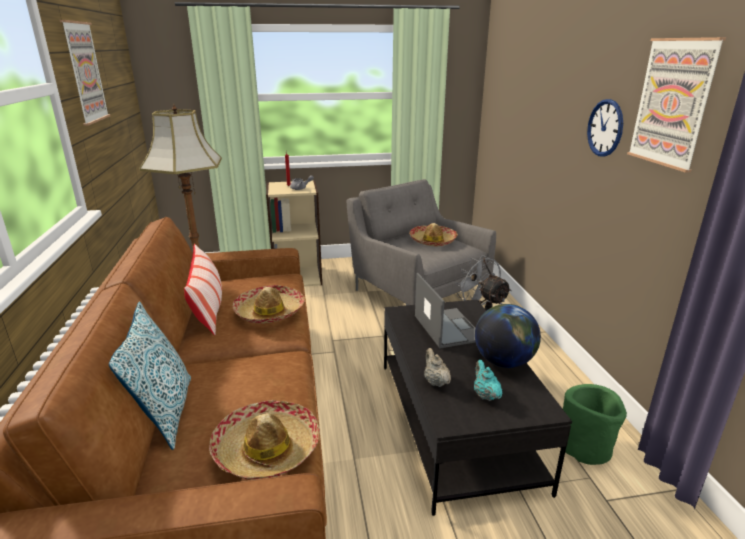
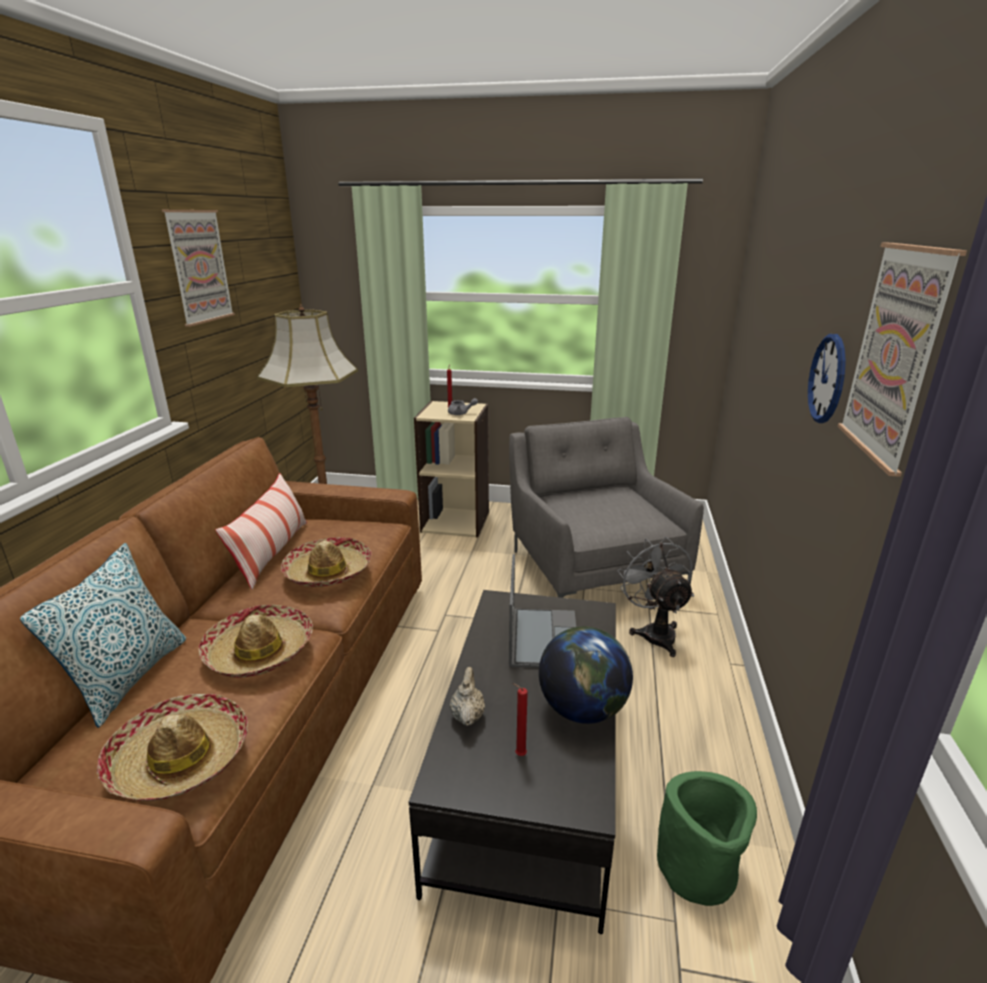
camera: 20 degrees right, 0 degrees up
hat [409,223,458,246] -> hat moved to [199,604,313,678]
turquoise teapot [474,360,503,401] -> red candle [512,683,528,756]

